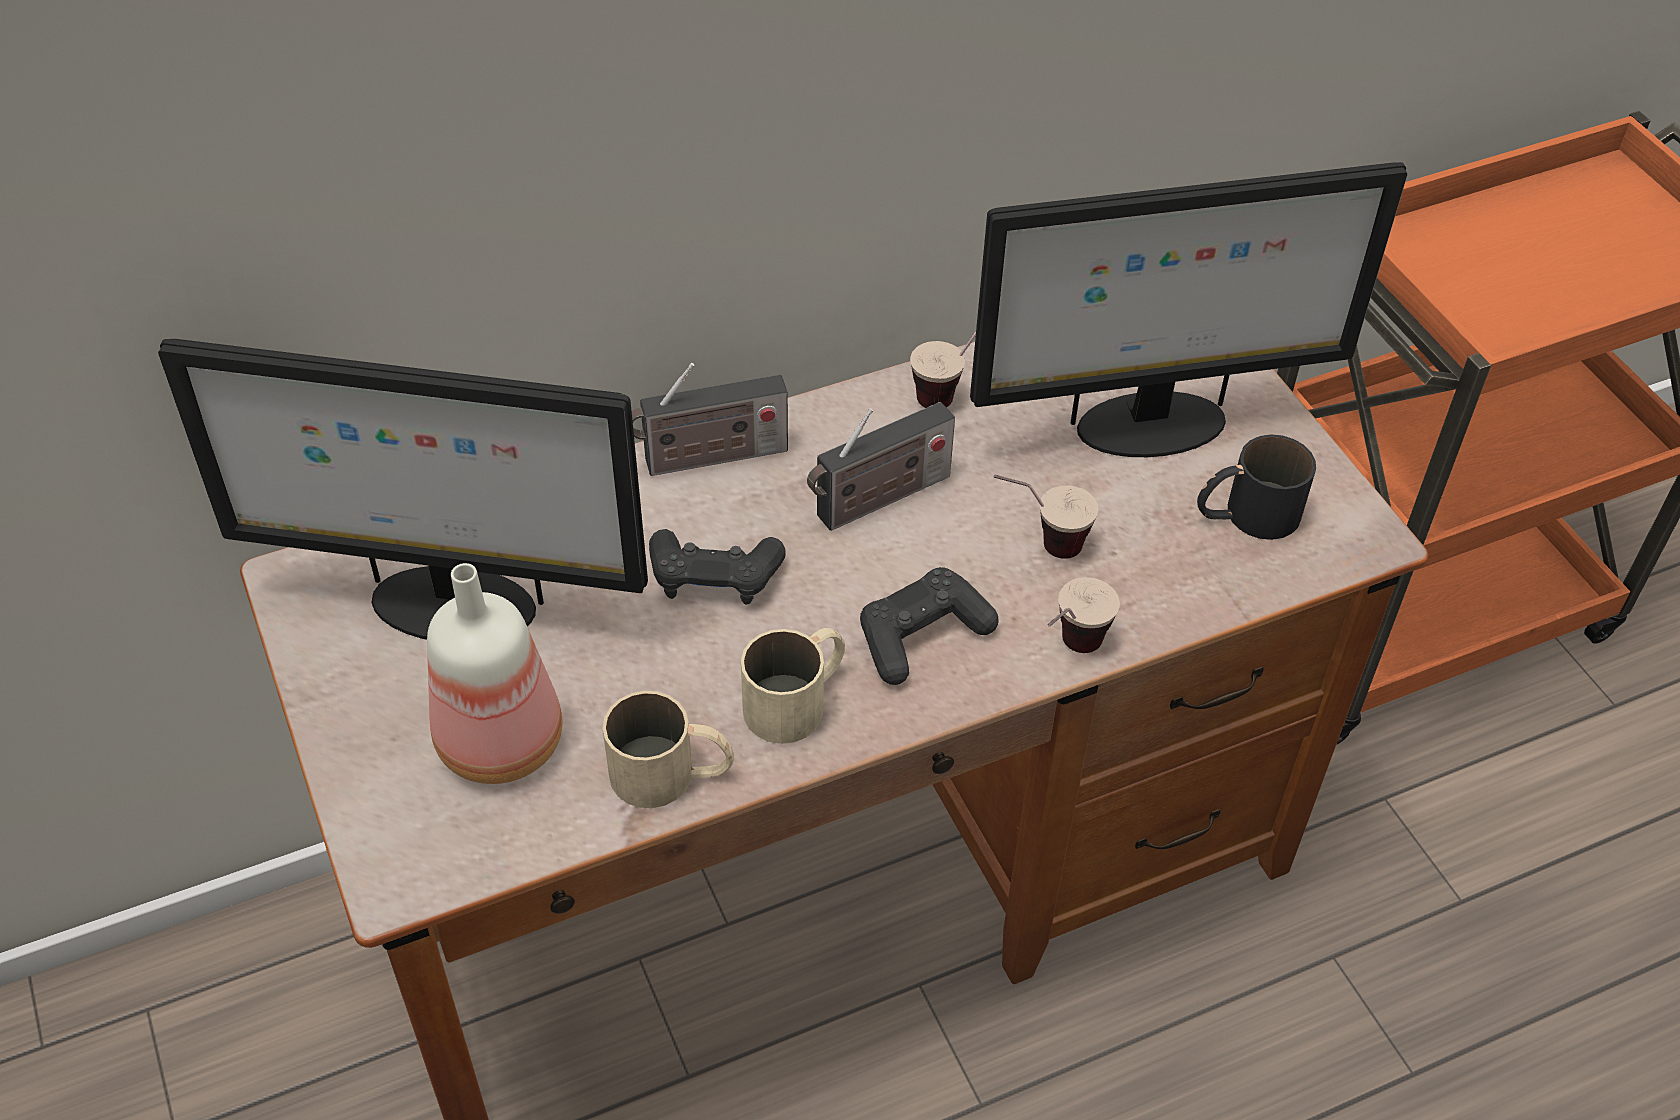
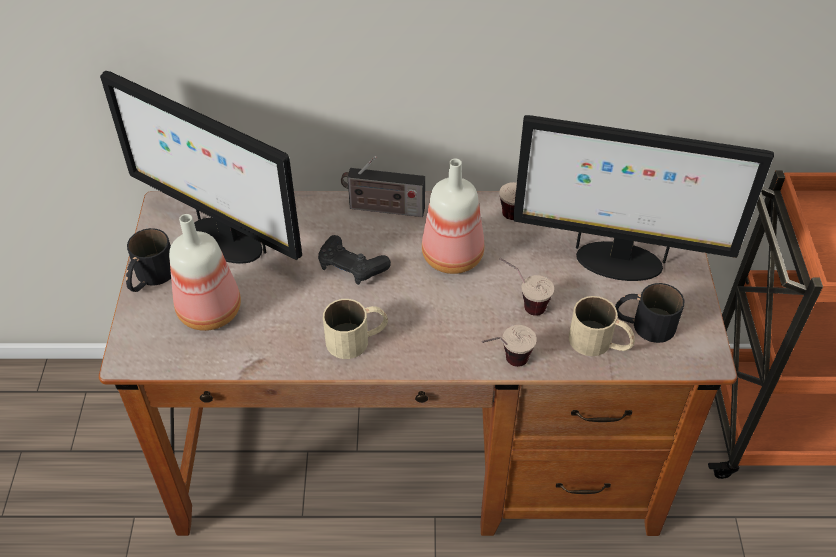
camera: 25 degrees right, 0 degrees up
beige mug [603,691,734,808] -> beige mug moved to [569,296,635,356]
radio [807,402,955,531] -> bottle [422,159,484,274]
black game controller [860,567,999,685] -> none
none -> black mug [126,228,171,292]

